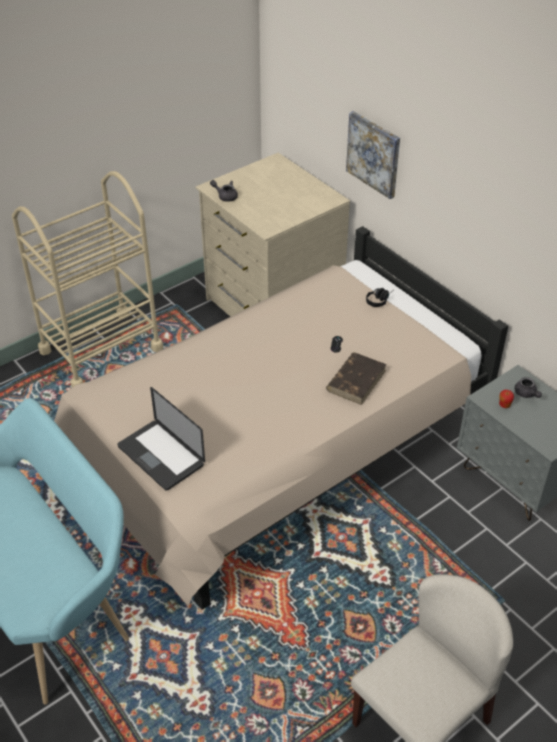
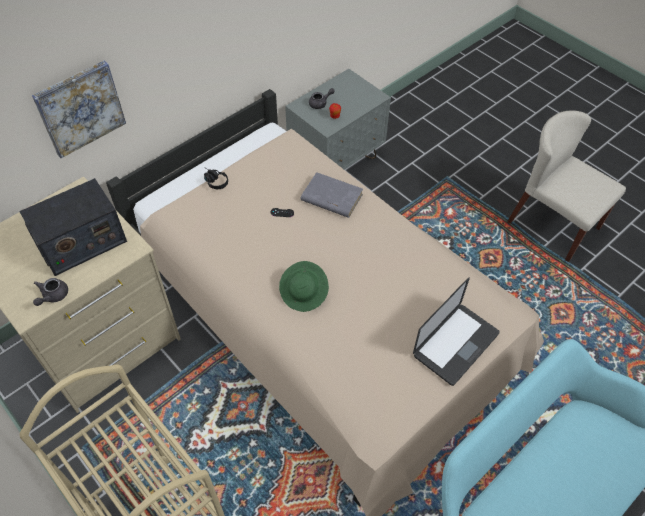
camera: 95 degrees left, 10 degrees up
brown book [326,352,387,405] -> grey book [301,172,363,218]
none -> radio [19,178,127,276]
none -> green hat [279,261,329,312]

